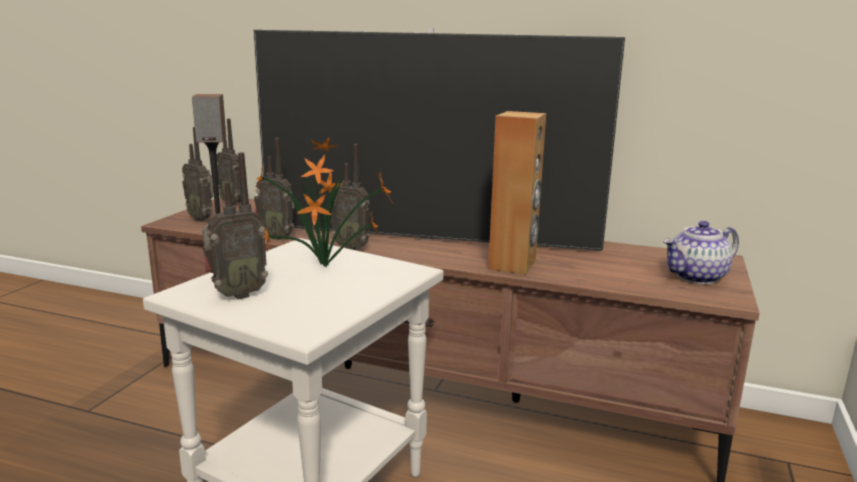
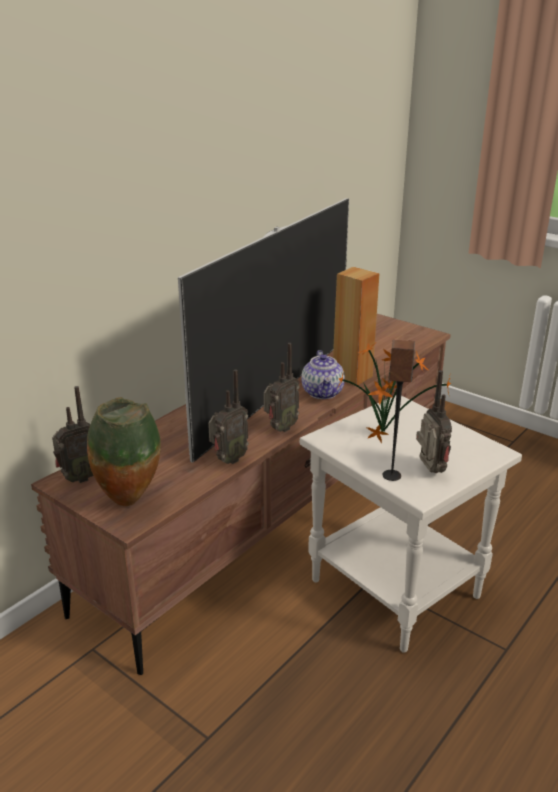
camera: 70 degrees left, 10 degrees up
radio [182,127,214,221] -> vase [87,397,161,506]
teapot [663,221,739,284] -> teapot moved to [301,350,345,399]

